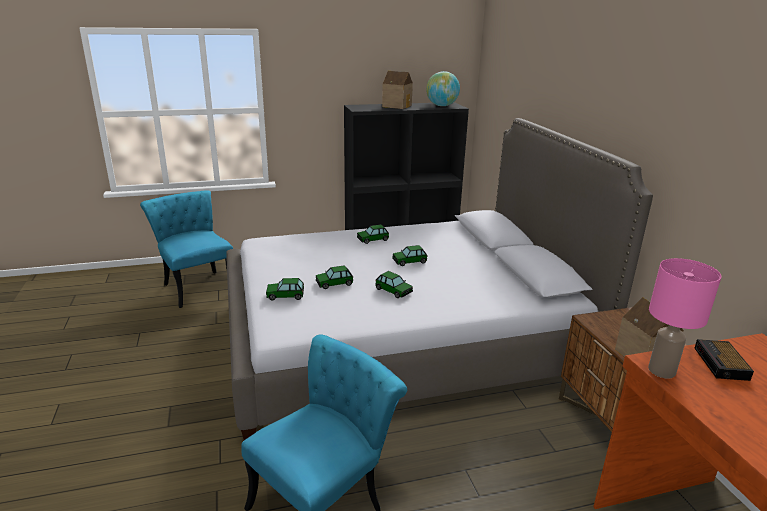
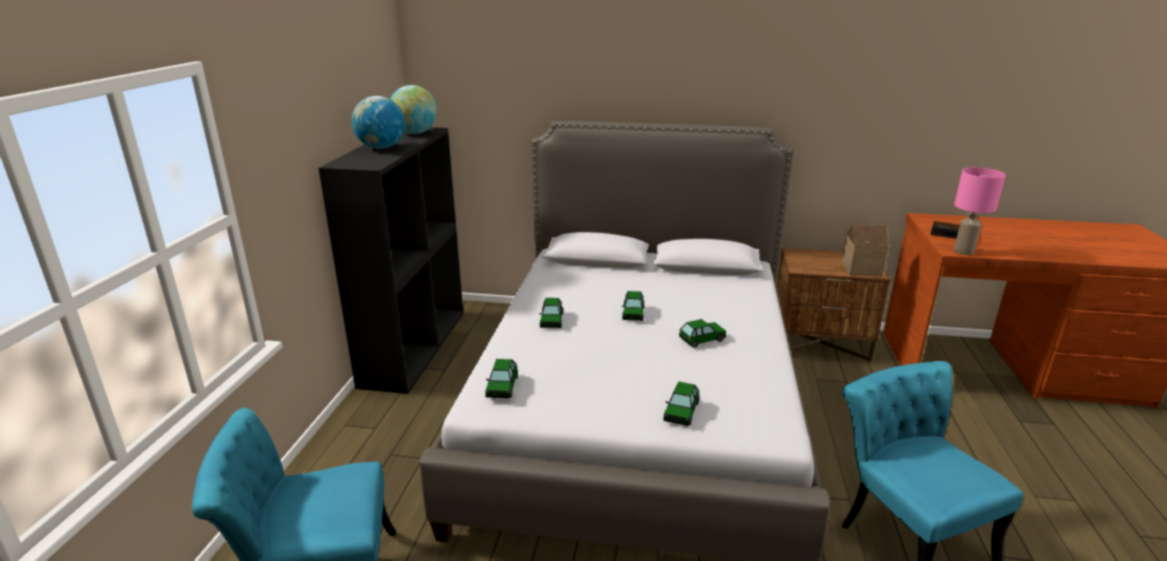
camera: 65 degrees left, 0 degrees up
toy car [316,265,353,289] -> toy car moved to [486,359,518,398]
toy house [382,71,413,109] -> globe [352,96,405,149]

